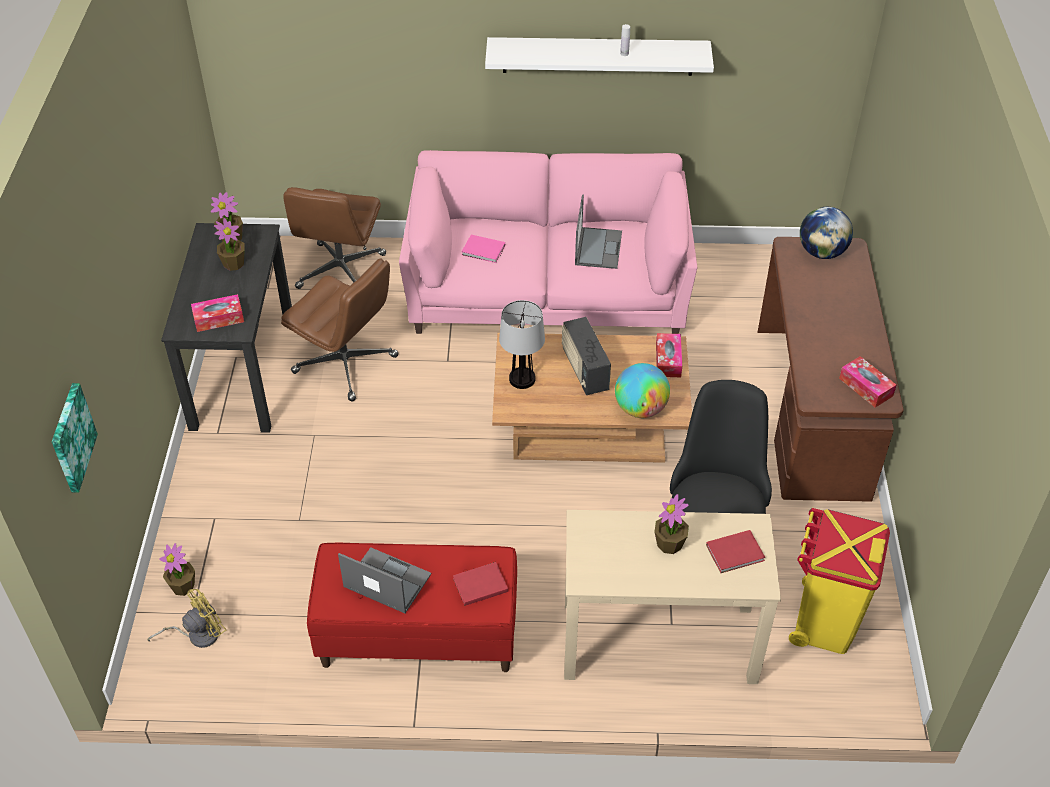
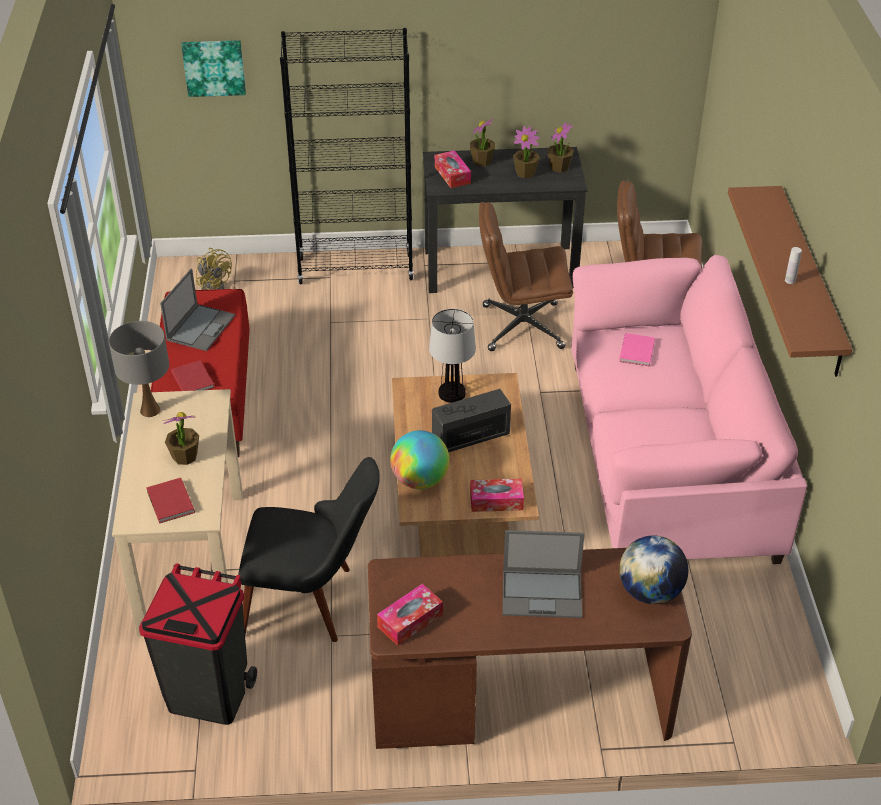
camera: 85 degrees right, 5 degrees down
potted plant [159,543,195,596] -> potted plant moved to [470,118,495,166]
brown office chair [281,259,398,401] -> brown office chair turned 60 degrees clockwise [479,202,573,351]
white shelf [485,37,714,76] -> brown shelf [728,186,853,377]
laptop [575,194,622,269] -> laptop moved to [503,530,585,618]
yellow trash can [789,508,890,654] -> black trash can [139,563,257,725]
none -> grey table lamp [109,321,169,417]
none -> black bookcase [280,28,414,284]

